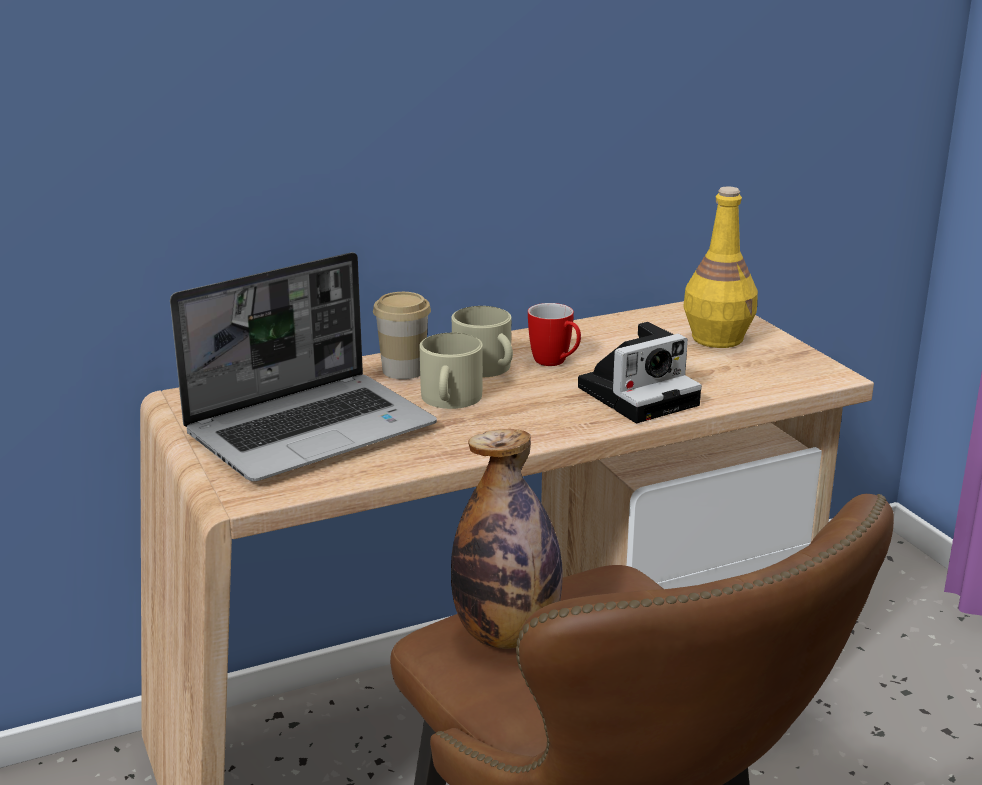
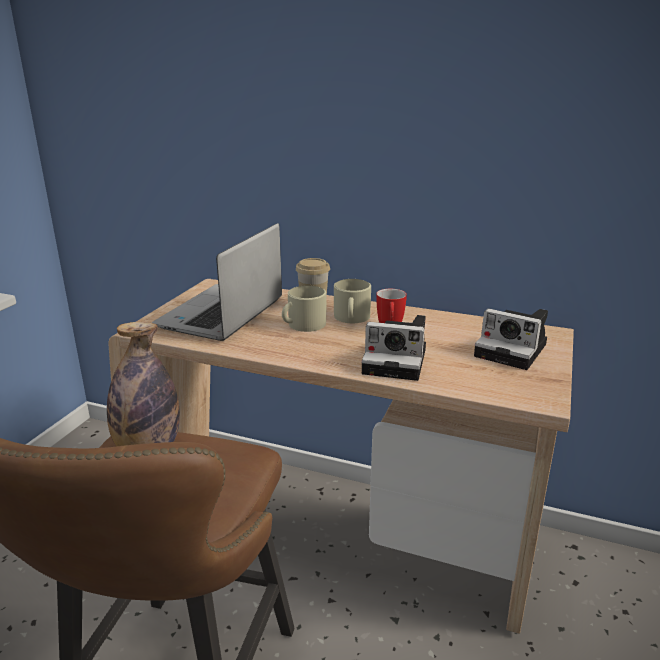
camera: 45 degrees right, 0 degrees up
laptop [170,252,437,481] -> laptop turned 105 degrees clockwise [152,223,282,341]
yellow bottle [683,187,758,348] -> camera [474,309,548,370]

